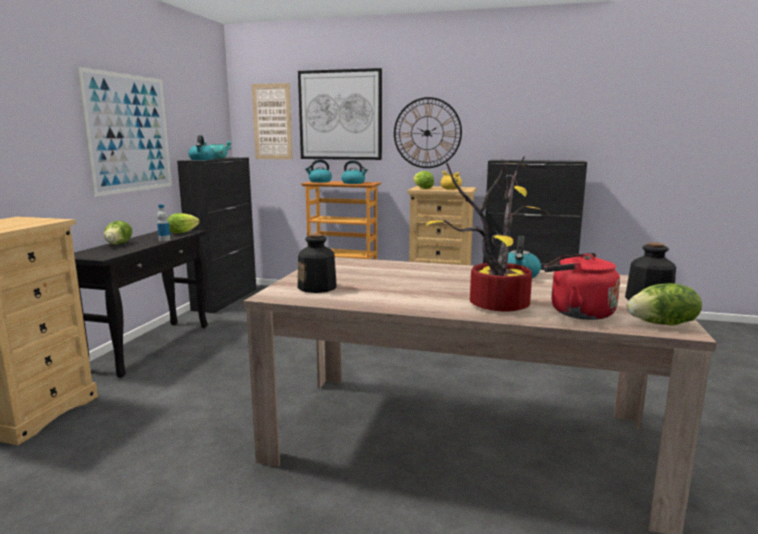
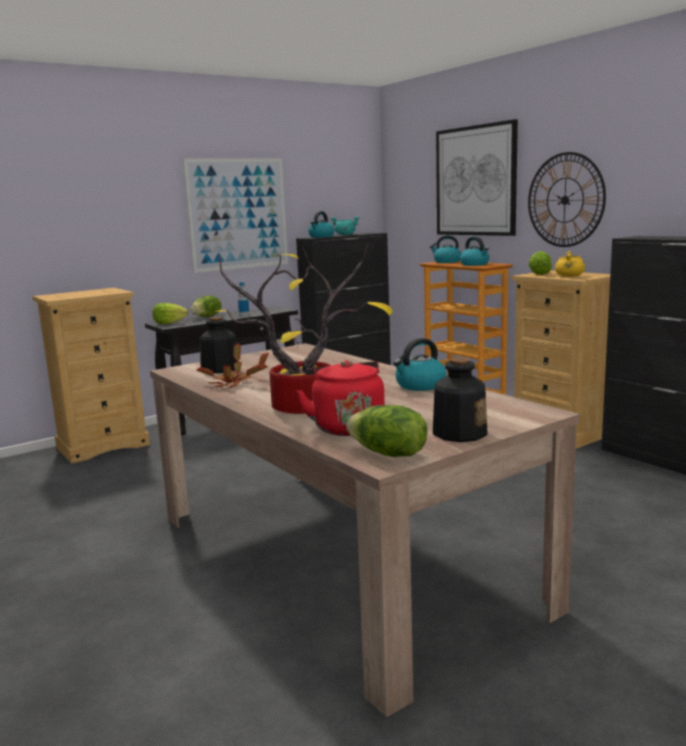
camera: 40 degrees right, 0 degrees up
lettuce [168,213,200,233] -> lettuce moved to [153,303,189,324]
picture [251,83,293,160] -> none
none -> potted plant [196,343,269,388]

